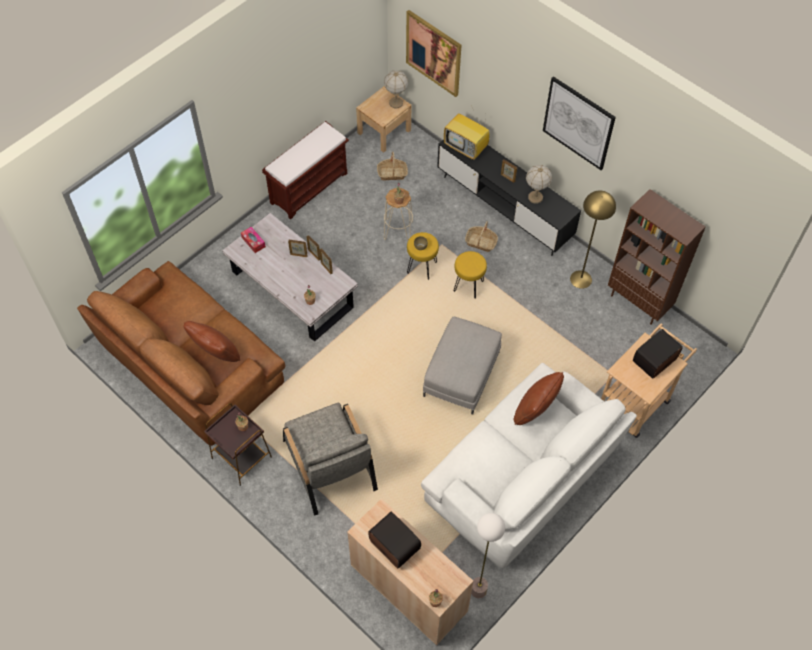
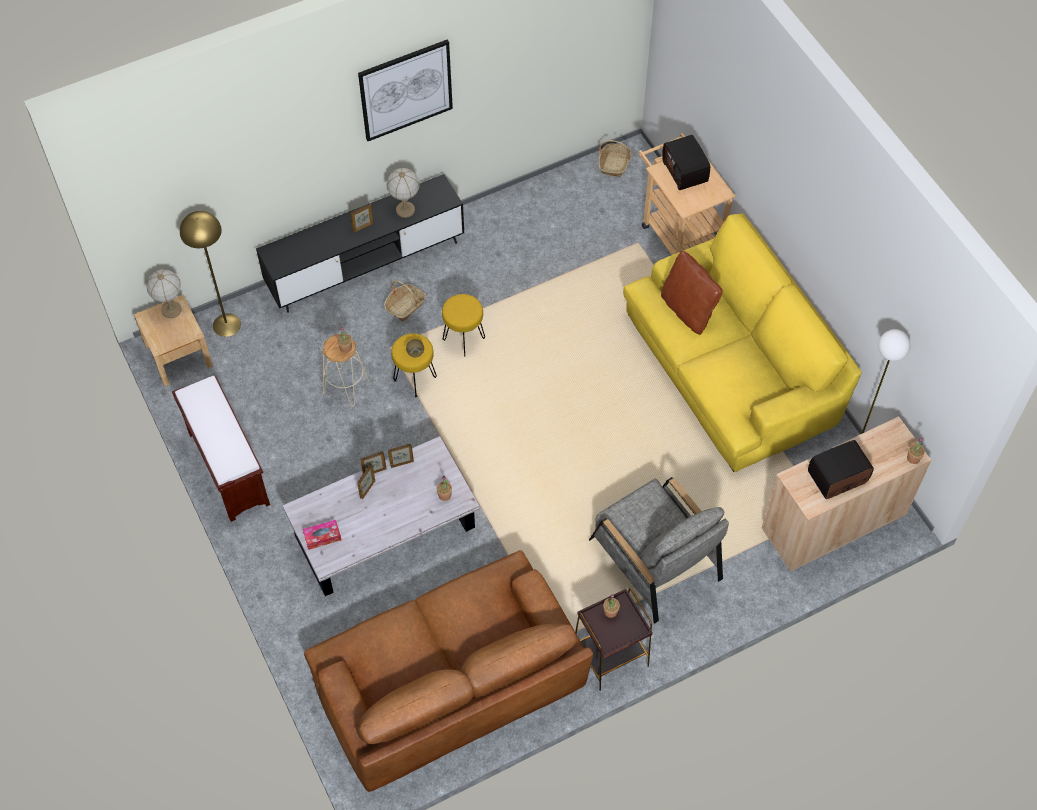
camera: 70 degrees left, 0 degrees up
brown pillow [184,321,240,362] -> none
grey armchair [283,403,378,516] -> grey armchair turned 60 degrees clockwise [589,477,729,624]
basket [377,152,408,181] -> basket moved to [599,140,631,177]
picture [406,10,461,97] -> none
white sofa [421,363,637,569] -> yellow sofa [623,213,862,472]
grey ottoman [423,317,502,415] -> none
television [444,113,490,160] -> none
yellow floor lamp [570,190,616,289] -> yellow floor lamp moved to [180,211,241,337]
brown bookcase [608,189,706,325] -> none

